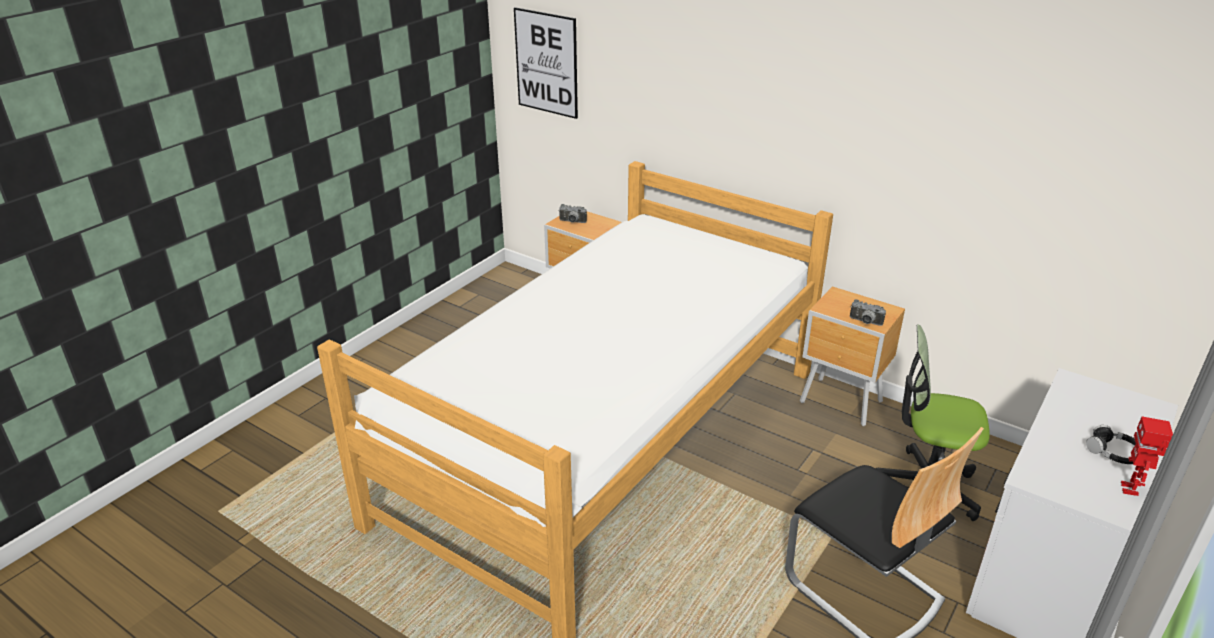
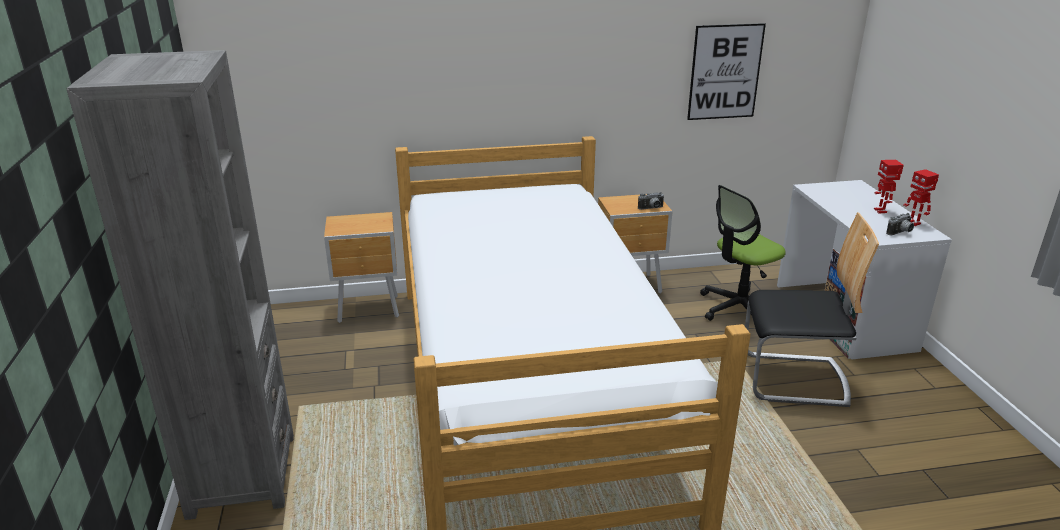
camera: 45 degrees left, 5 degrees down
picture [514,7,578,119] -> picture moved to [687,23,766,120]
camera [559,204,587,223] -> camera moved to [886,213,914,235]
black headphones [1086,425,1136,464] -> toy robot [874,160,904,213]
none -> grey bookcase [66,50,294,520]

